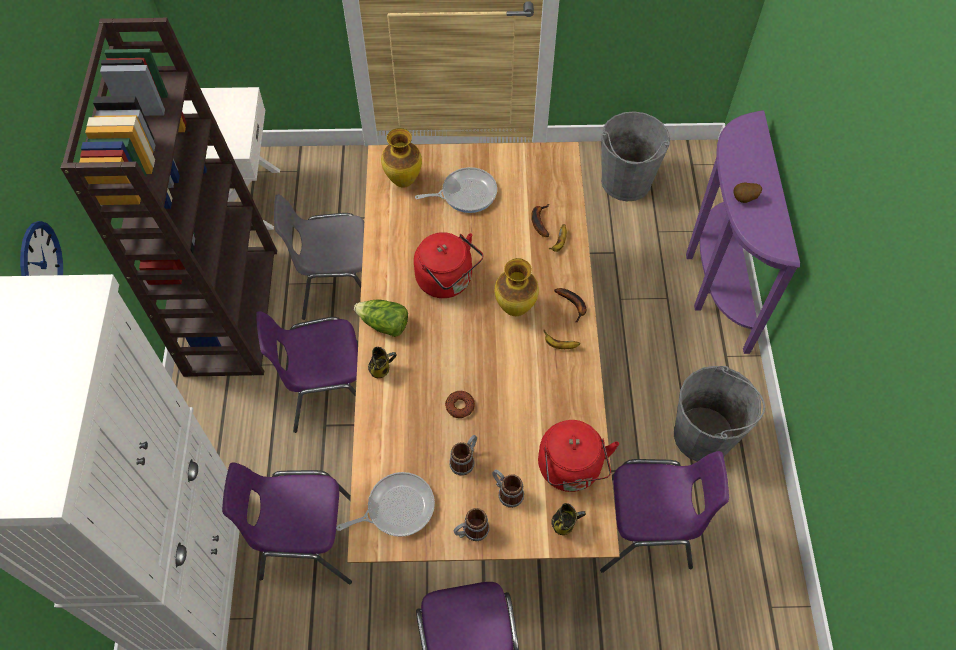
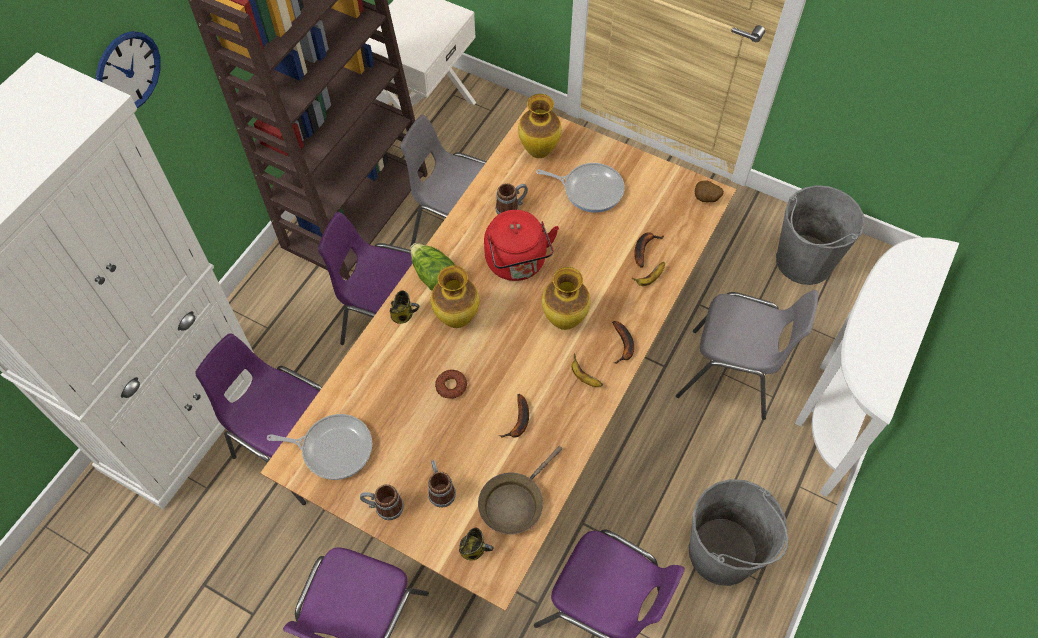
camera: 30 degrees right, 0 degrees up
mug [449,435,477,476] -> mug moved to [495,183,528,215]
red kettle [538,420,619,492] -> brown frying pan [478,446,562,535]
purple console table [686,110,800,354] -> white console table [795,237,959,497]
potato [733,183,762,203] -> potato moved to [695,180,724,202]
none -> vase [431,265,479,328]
none -> banana [499,394,529,438]
none -> grey chair [676,290,819,420]

